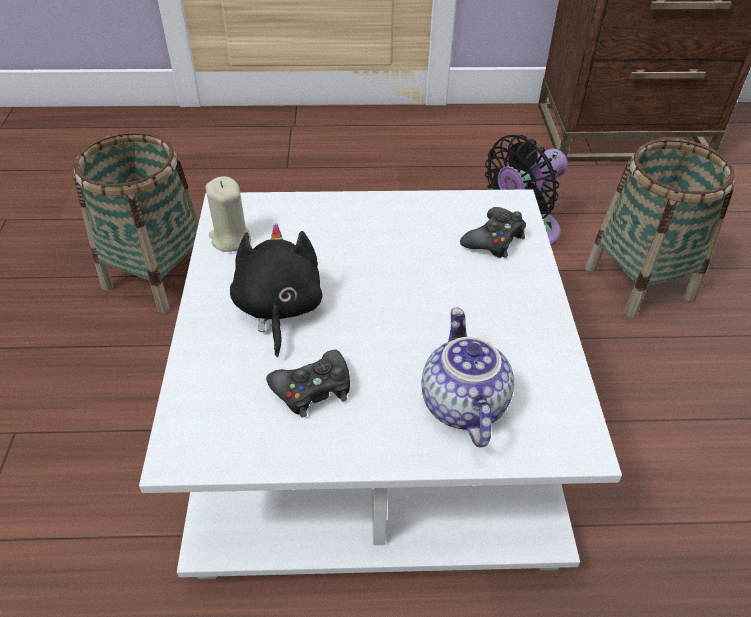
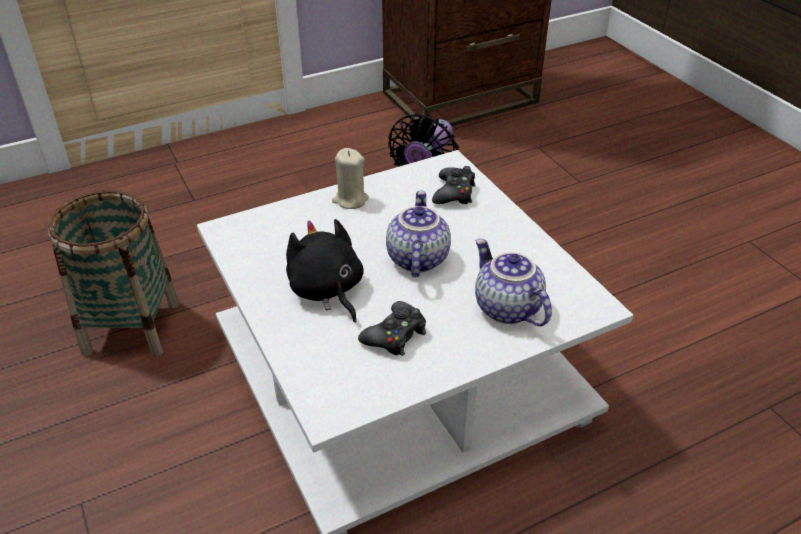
camera: 25 degrees left, 5 degrees down
beige candle [205,176,251,252] -> beige candle moved to [332,148,369,209]
basket [585,138,735,318] -> none
none -> teapot [386,191,451,277]

